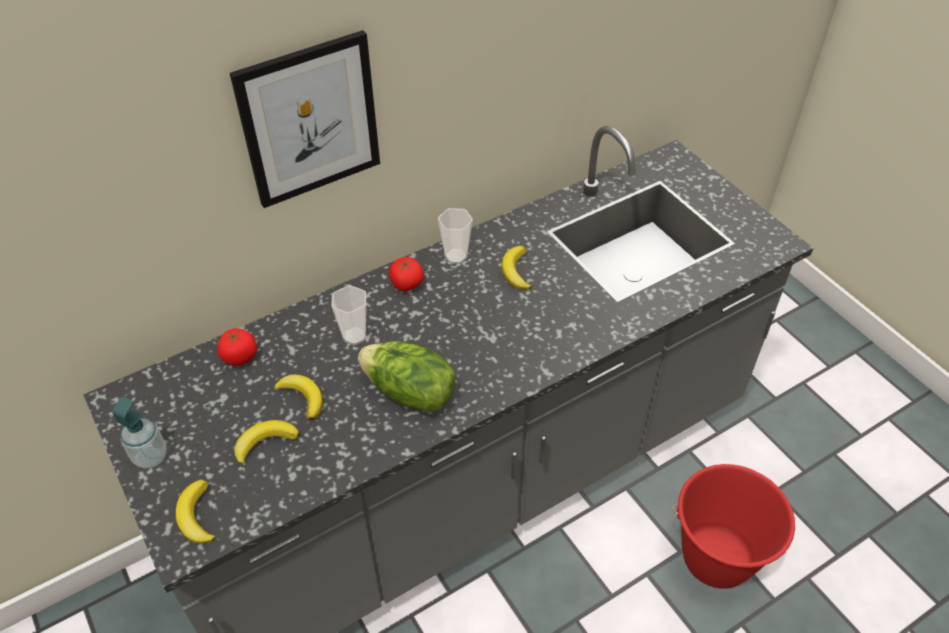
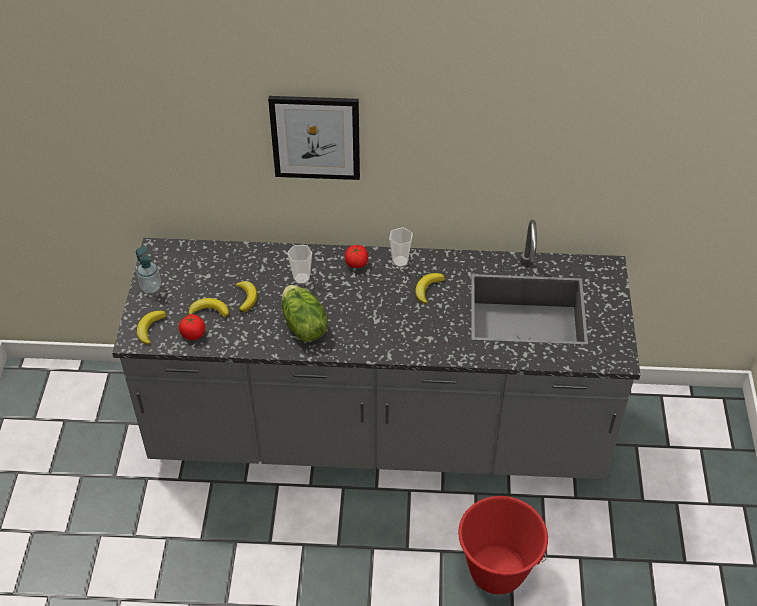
camera: 35 degrees right, 0 degrees up
tomato [217,328,257,366] -> tomato moved to [179,314,205,340]

